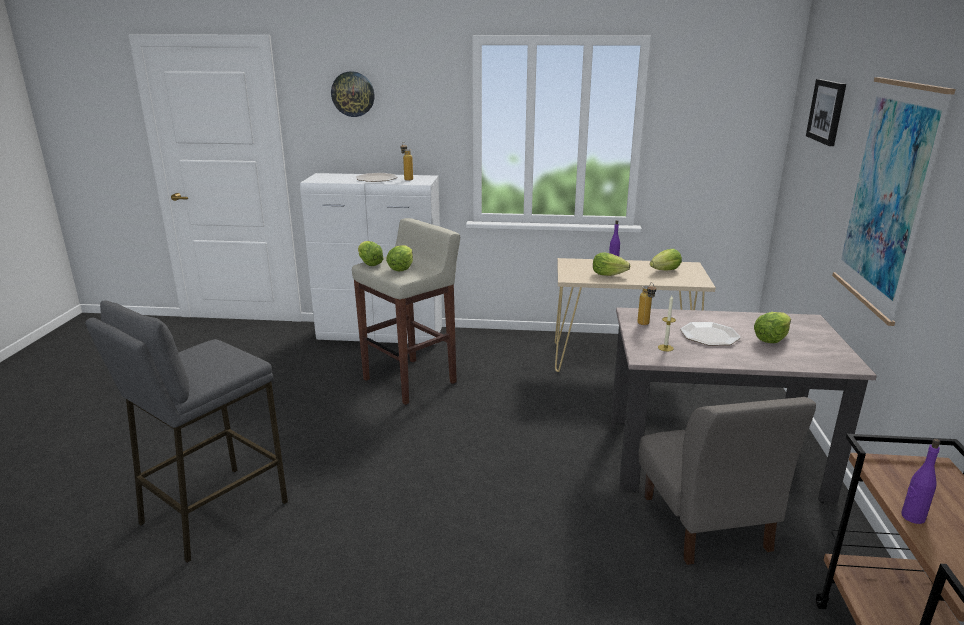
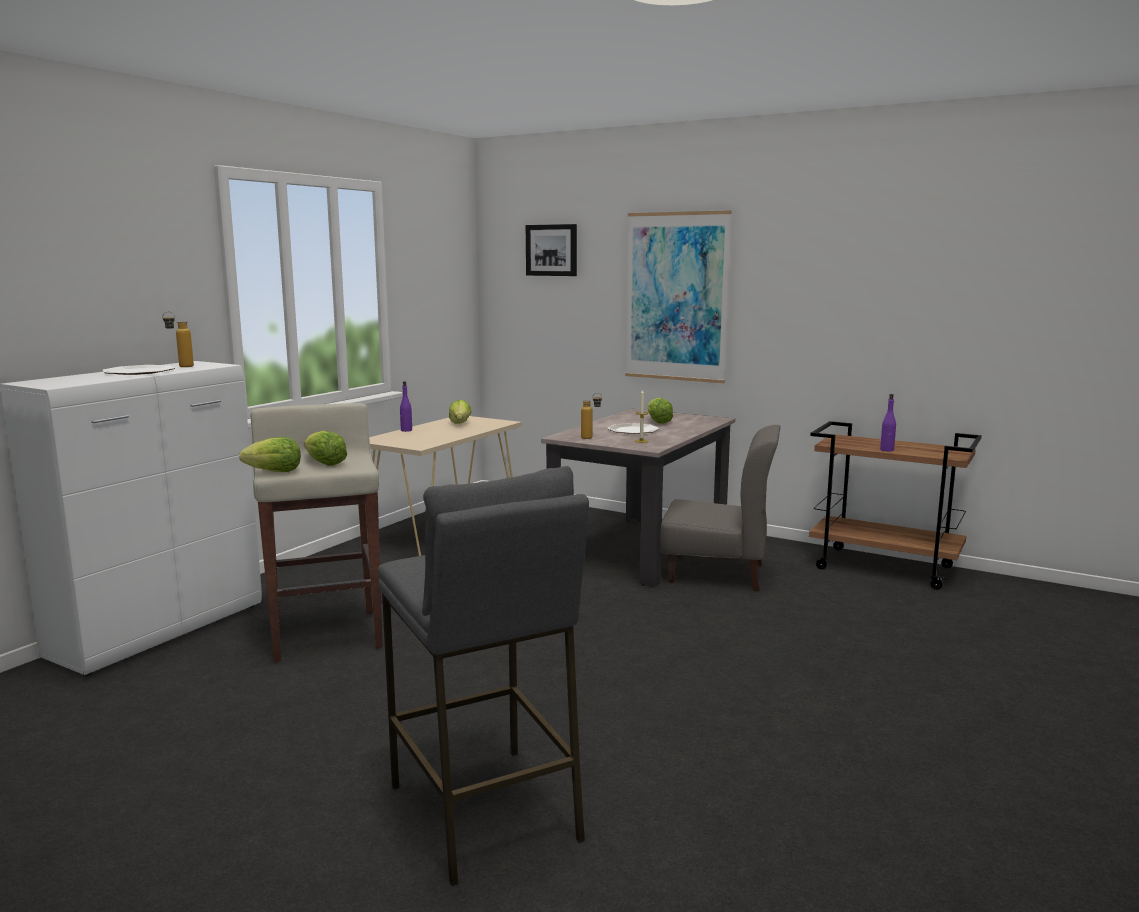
camera: 65 degrees left, 10 degrees down
wall clock [331,71,375,117] -> none
lettuce [593,252,630,276] -> none

